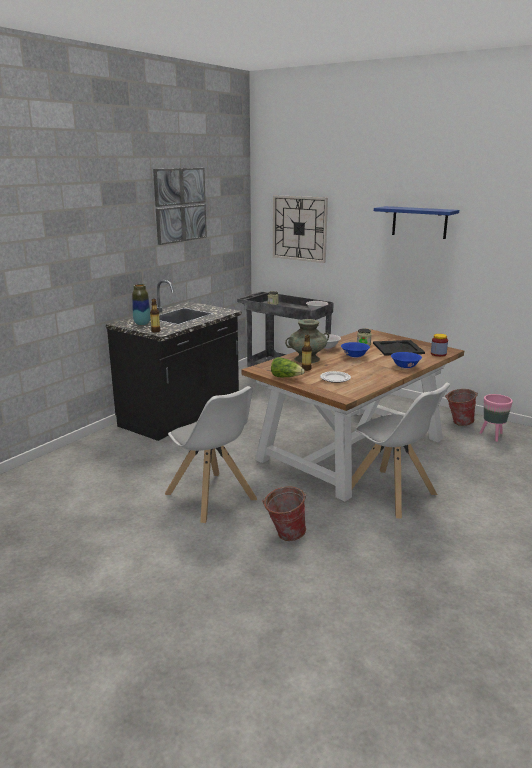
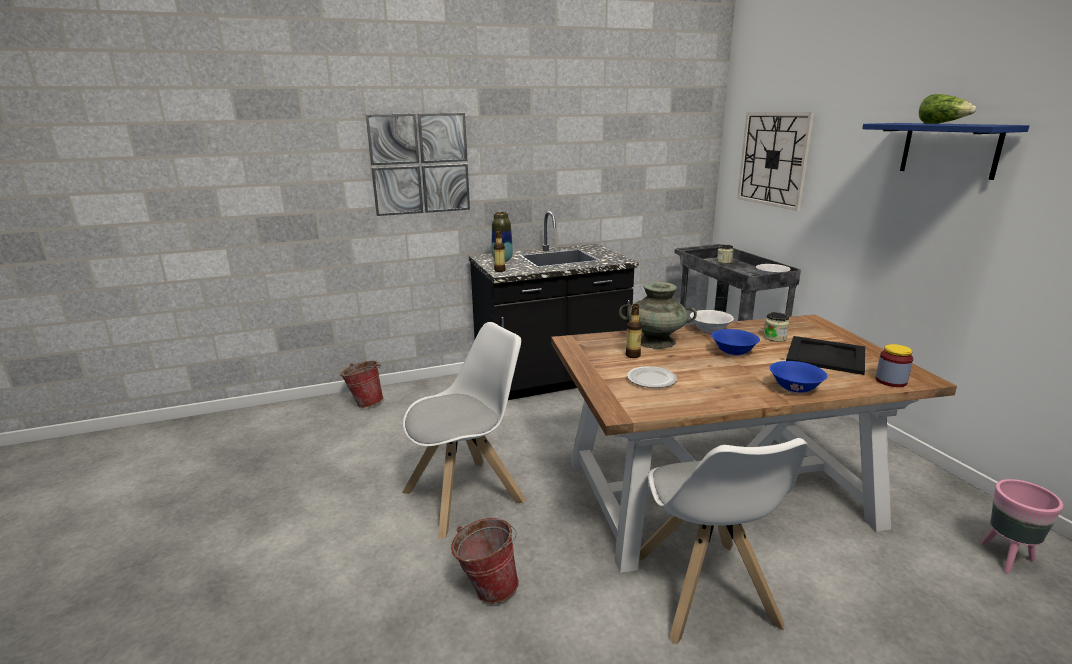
camera: 35 degrees right, 0 degrees up
picture [153,168,207,245] -> picture moved to [366,113,470,216]
chair [165,386,257,523] -> chair turned 120 degrees counterclockwise [402,322,526,538]
lettuce [271,357,305,378] -> lettuce moved to [919,94,976,124]
bucket [445,389,478,426] -> bucket moved to [340,361,384,408]

